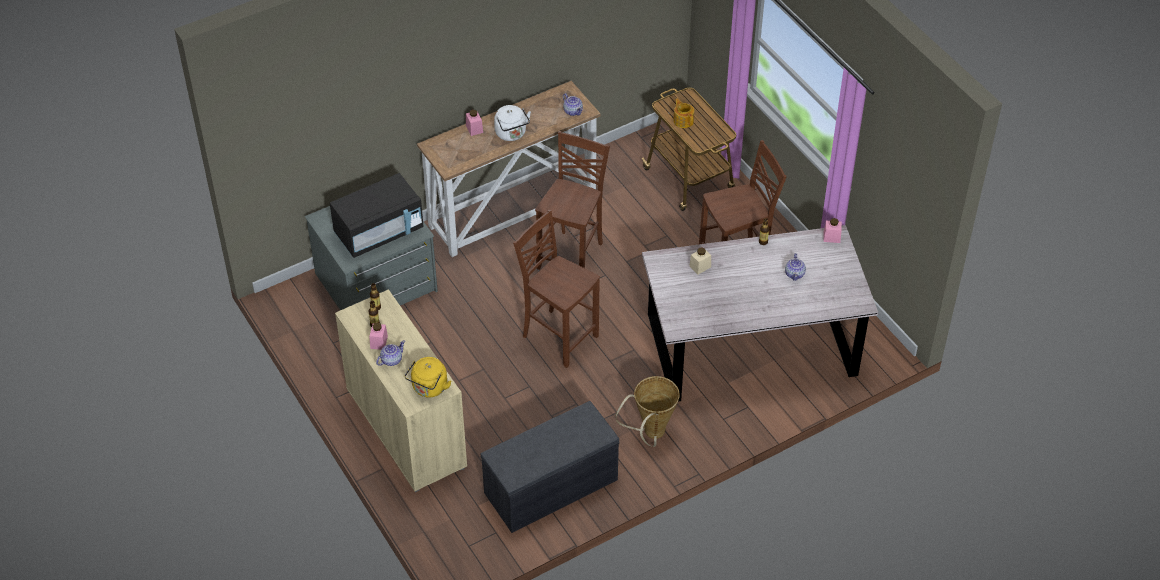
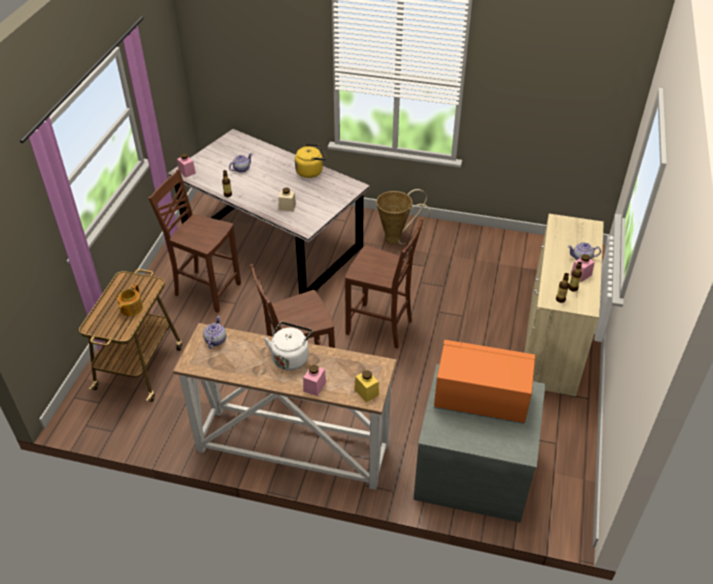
camera: 135 degrees left, 5 degrees down
black microwave [330,173,424,258] -> orange microwave [433,340,536,424]
yellow kettle [405,357,452,397] -> yellow kettle moved to [295,144,327,178]
grey bench [481,401,620,533] -> none
brown chair [513,209,600,368] -> brown chair turned 60 degrees counterclockwise [345,218,424,349]
none -> yellow jar [355,370,379,402]

